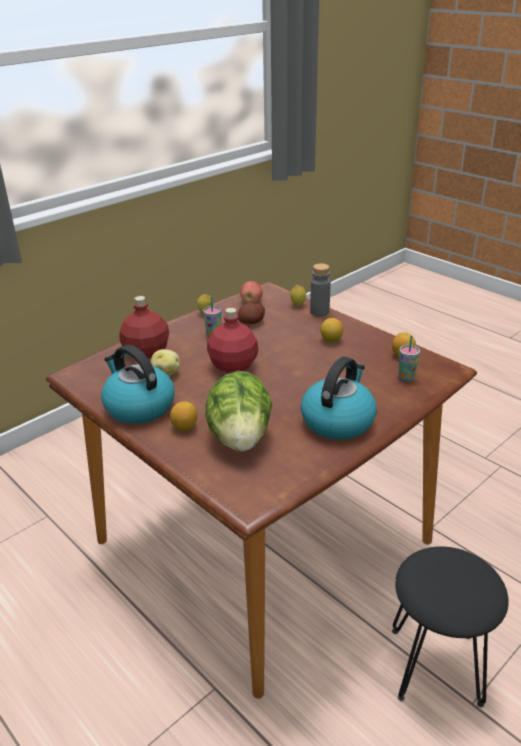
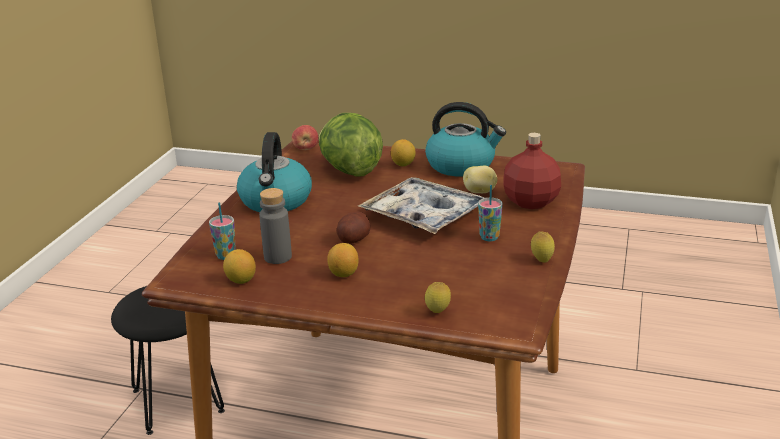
camera: 150 degrees right, 5 degrees down
red bottle [207,308,259,373] -> tray [358,177,485,234]
potato [237,302,265,324] -> potato moved to [337,212,370,244]
apple [240,281,263,303] -> apple moved to [292,125,318,150]
grey bottle [310,263,331,317] -> grey bottle moved to [259,188,292,264]

